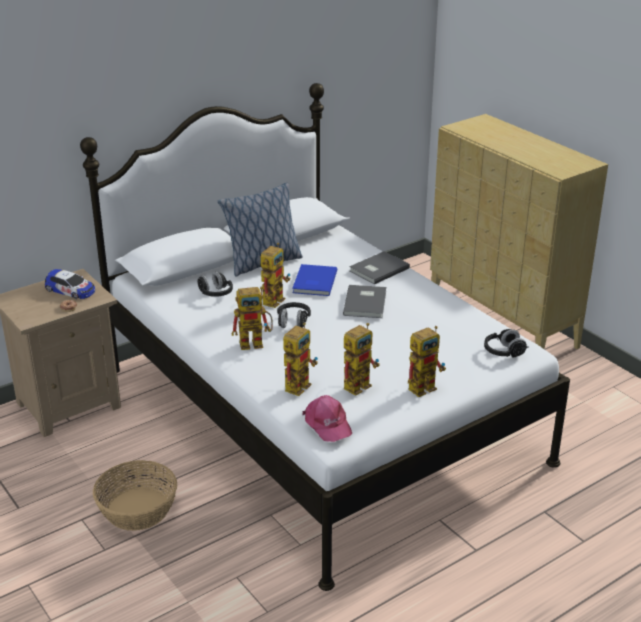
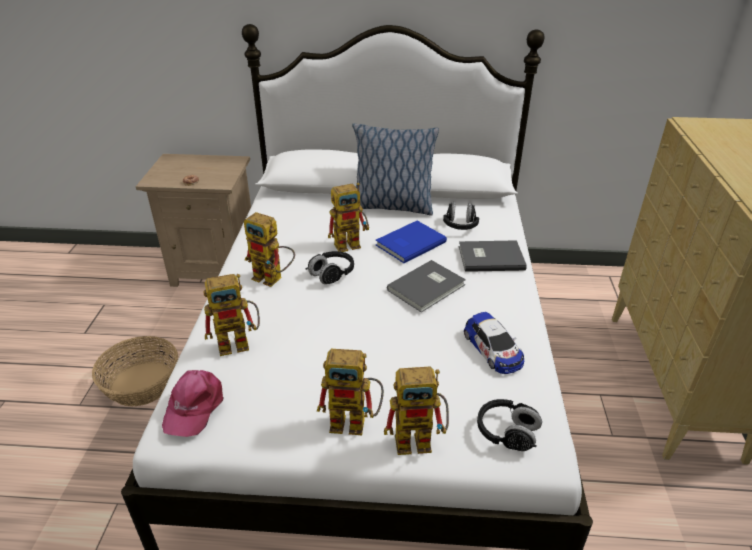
camera: 40 degrees right, 5 degrees up
toy car [45,269,95,299] -> toy car moved to [464,312,524,374]
black headphones [197,272,233,297] -> black headphones moved to [443,202,479,230]
toy robot [344,323,380,396] -> toy robot moved to [384,367,449,455]

